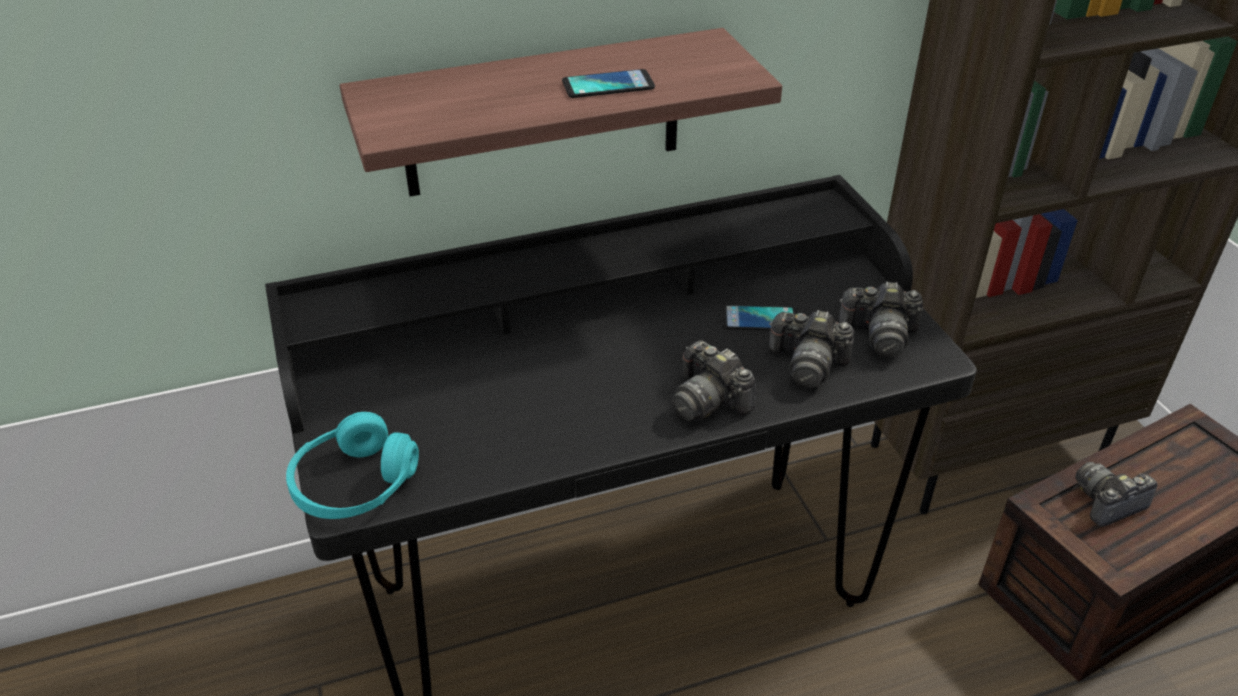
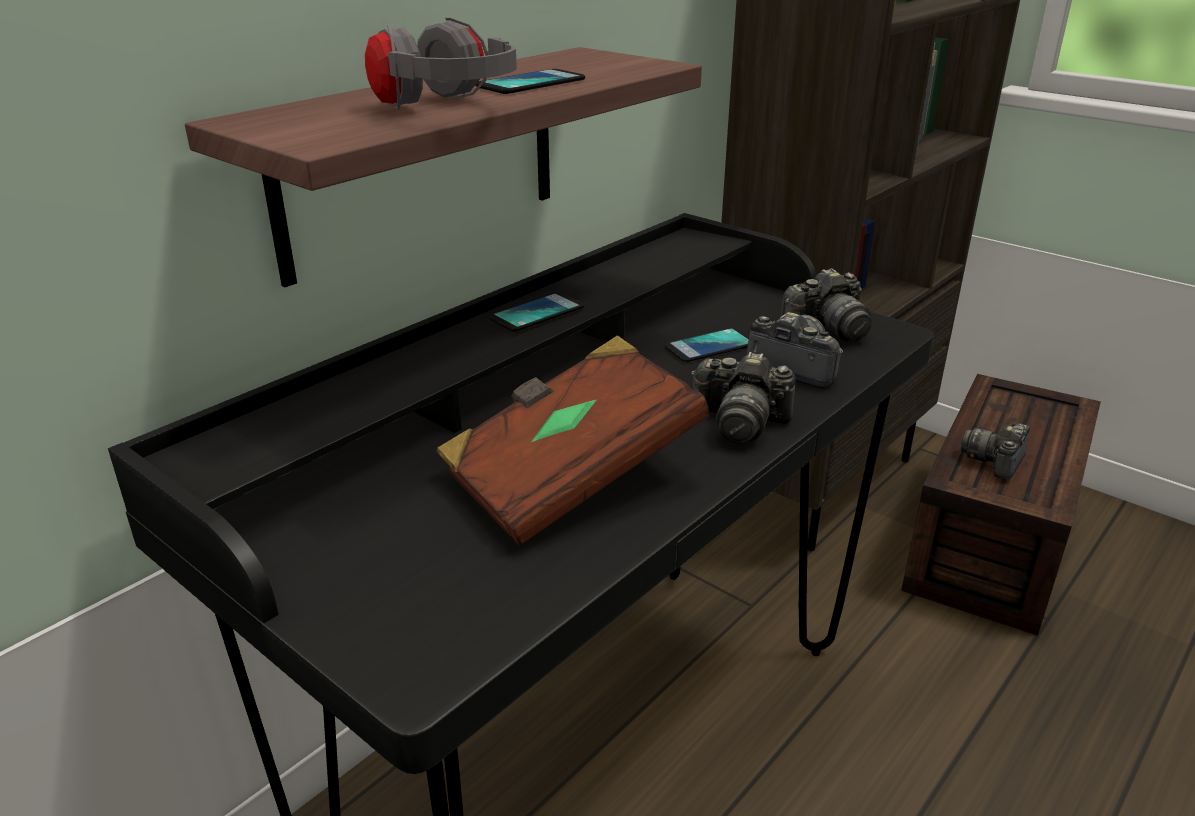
camera: 30 degrees left, 10 degrees down
turquoise headphones [286,412,419,519] -> none
camera [769,310,855,388] -> camera turned 135 degrees counterclockwise [747,312,843,389]
none -> grey headphones [365,18,517,109]
none -> brown book [436,335,710,546]
none -> phone [489,292,584,332]

